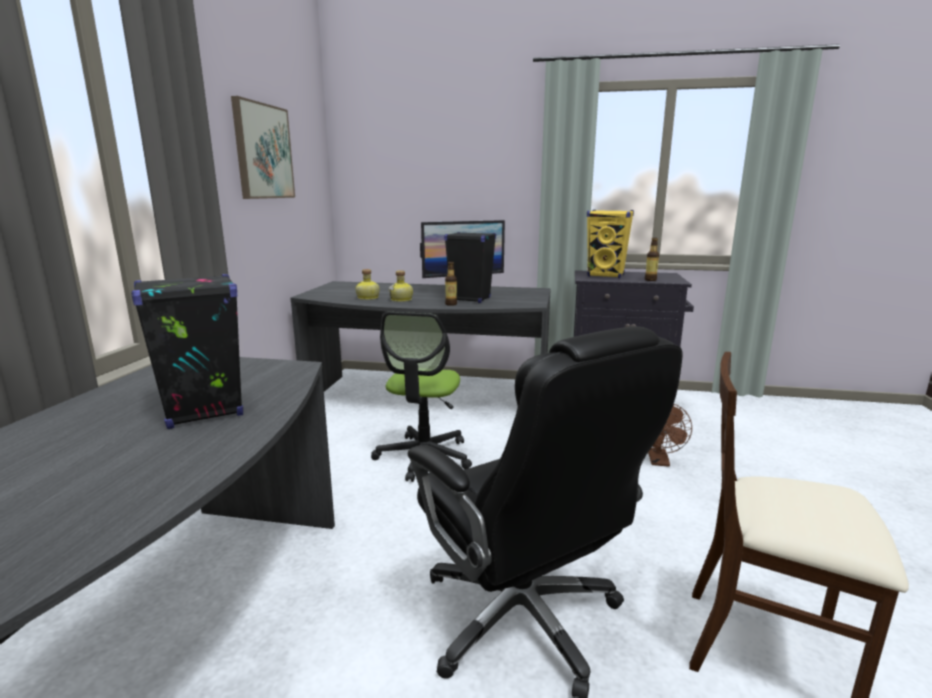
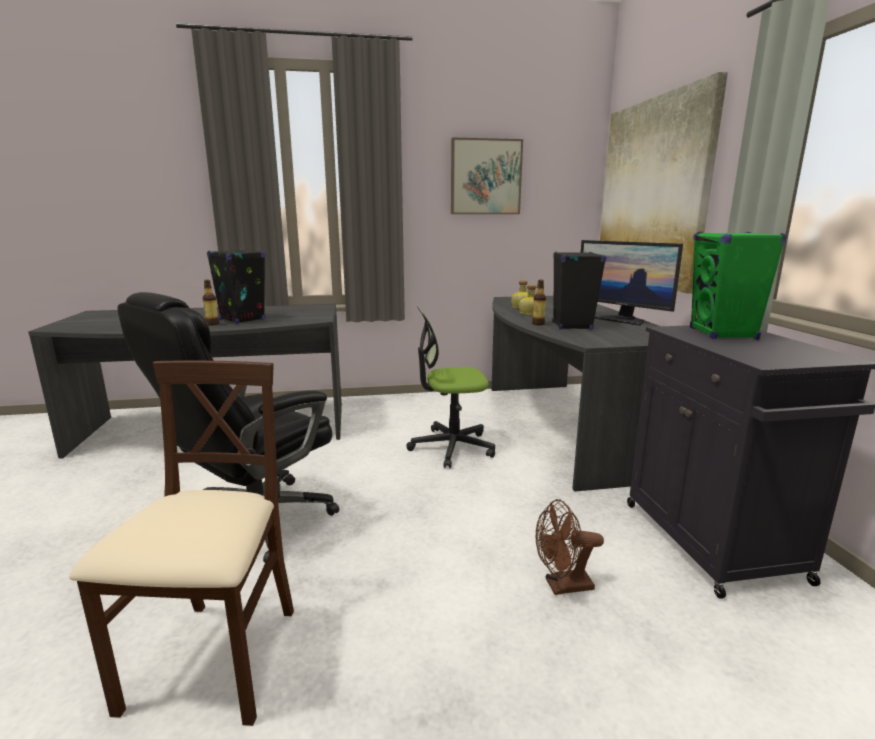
camera: 70 degrees right, 0 degrees up
yellow speaker [587,210,634,278] -> green speaker [690,232,786,340]
bottle [645,238,659,281] -> bottle moved to [203,280,219,326]
none -> picture [600,72,728,294]

